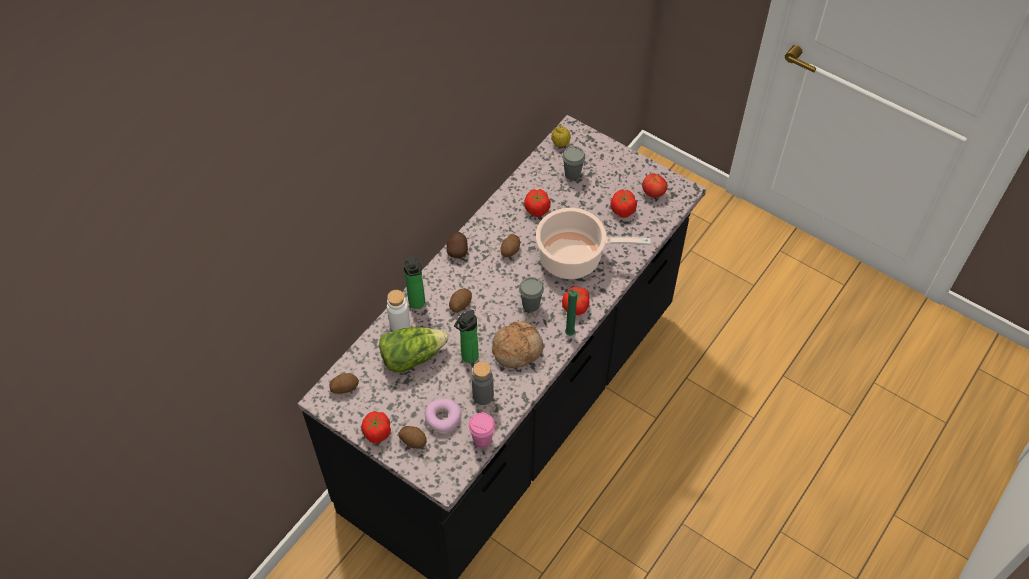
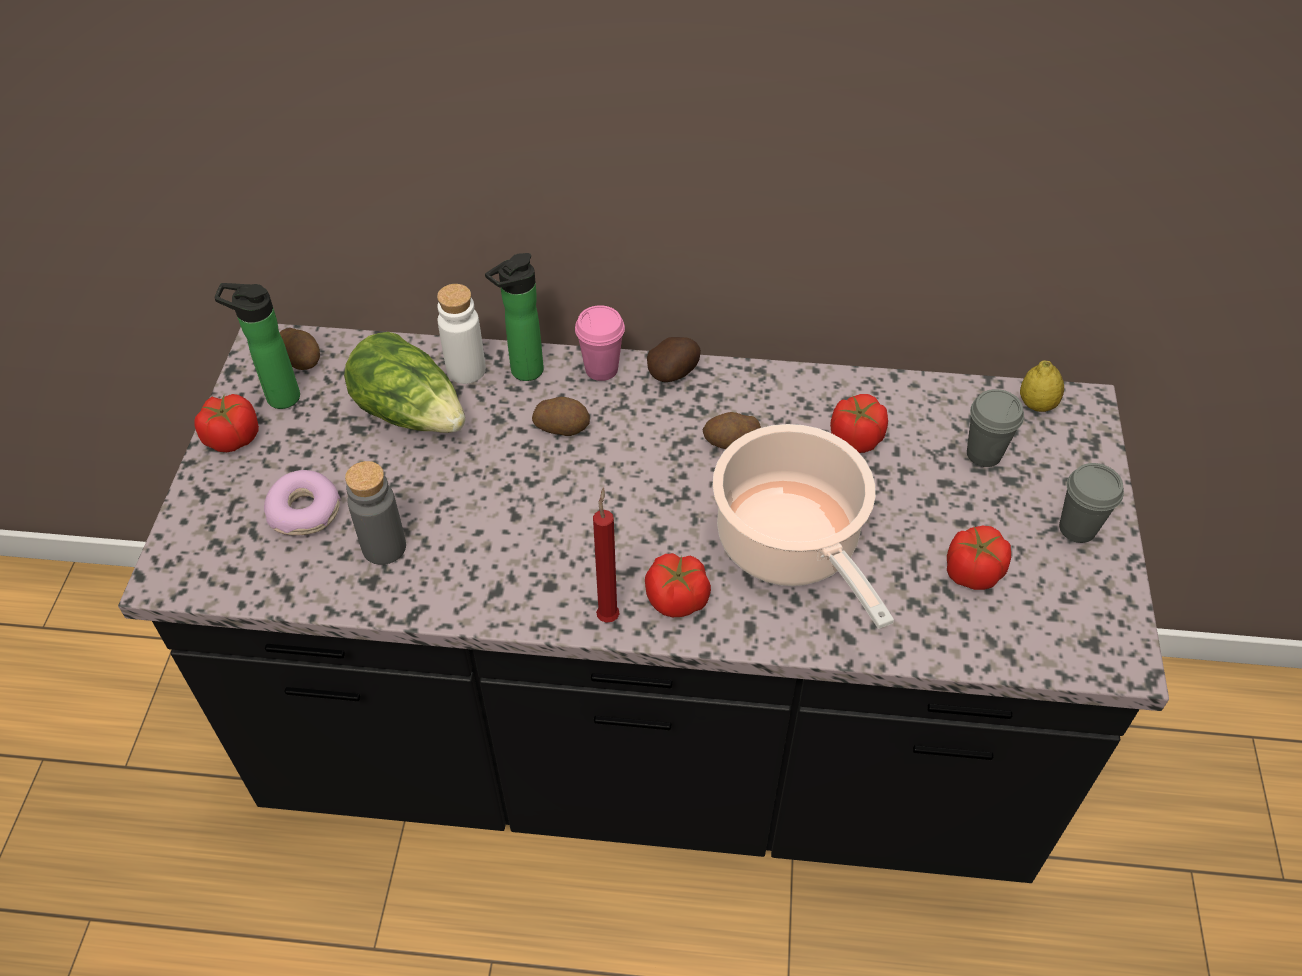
camera: 60 degrees right, 5 degrees down
potato [398,426,427,449] -> none
bottle [454,310,479,363] -> bottle moved to [215,283,300,409]
pink cup [468,413,495,448] -> pink cup moved to [575,305,625,381]
bread [492,321,543,368] -> none
grey cup [519,277,544,312] -> grey cup moved to [1059,463,1124,543]
green candle [565,284,577,336] -> red candle [593,488,620,623]
tomato [642,173,667,198] -> none

